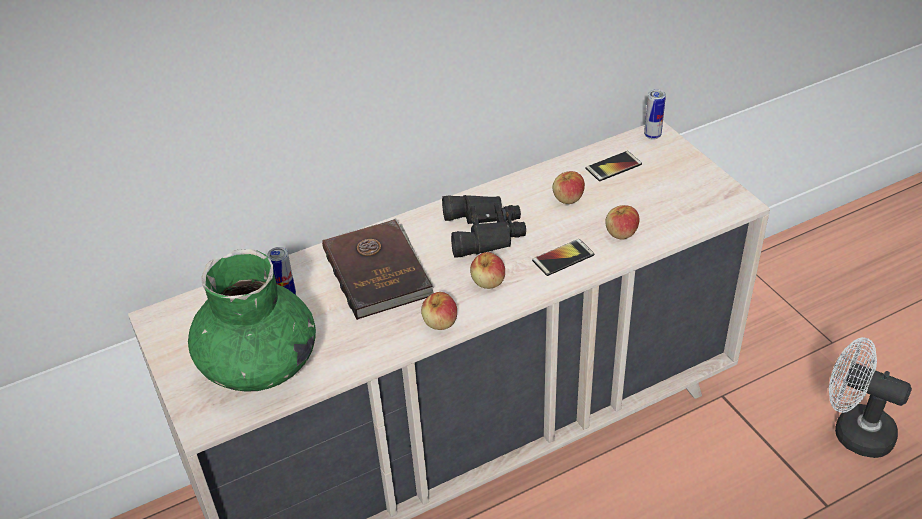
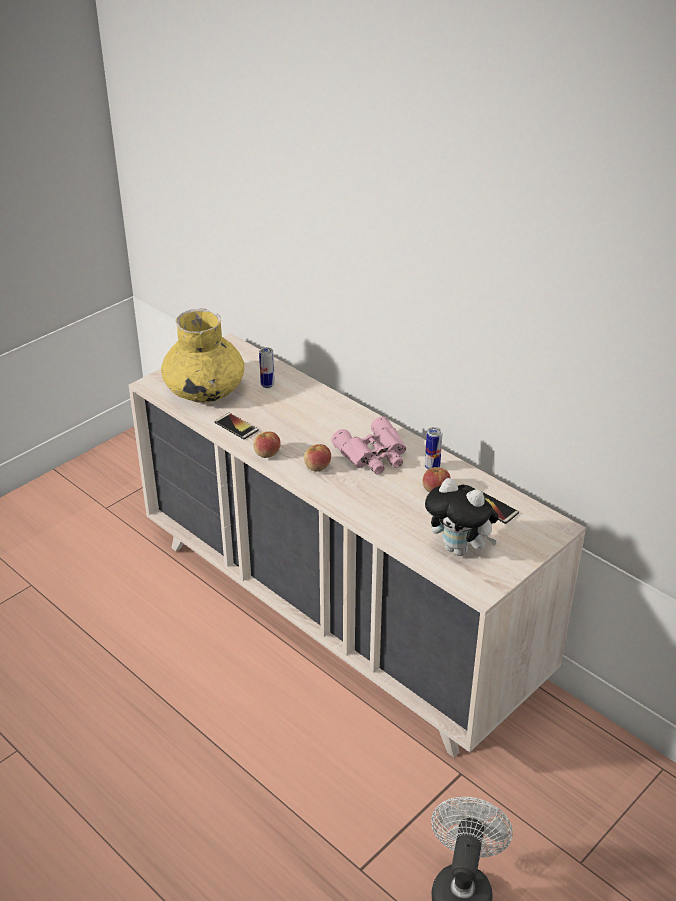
camera: 70 degrees right, 5 degrees down
green vase [188,249,316,391] -> yellow vase [161,308,244,403]
brown book [322,218,434,320] -> none
black binoculars [442,195,526,258] -> pink binoculars [331,416,406,474]
phone [532,239,594,276] -> phone moved to [215,413,259,440]
apple [605,205,639,239] -> none
can [644,89,666,140] -> can moved to [425,427,443,469]
none -> plush toy [425,478,498,556]

